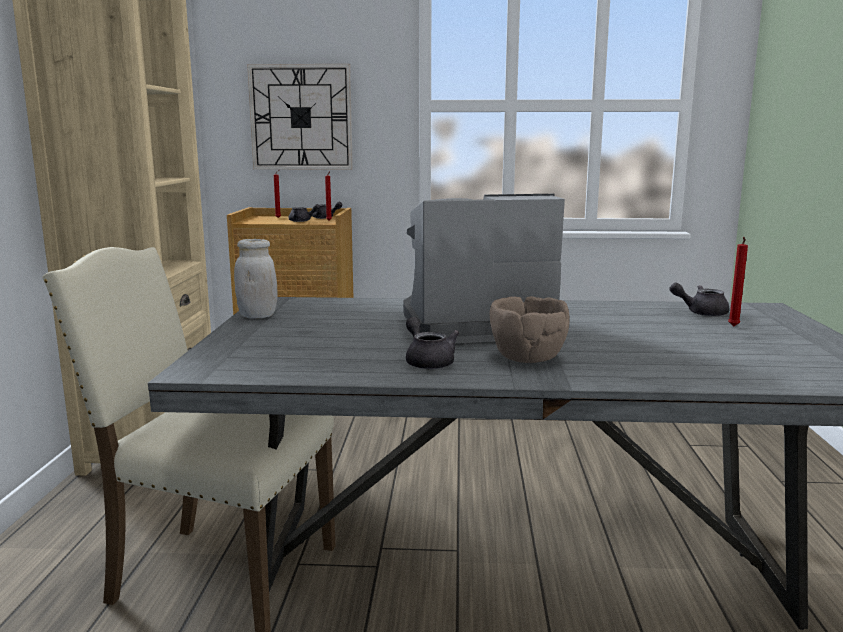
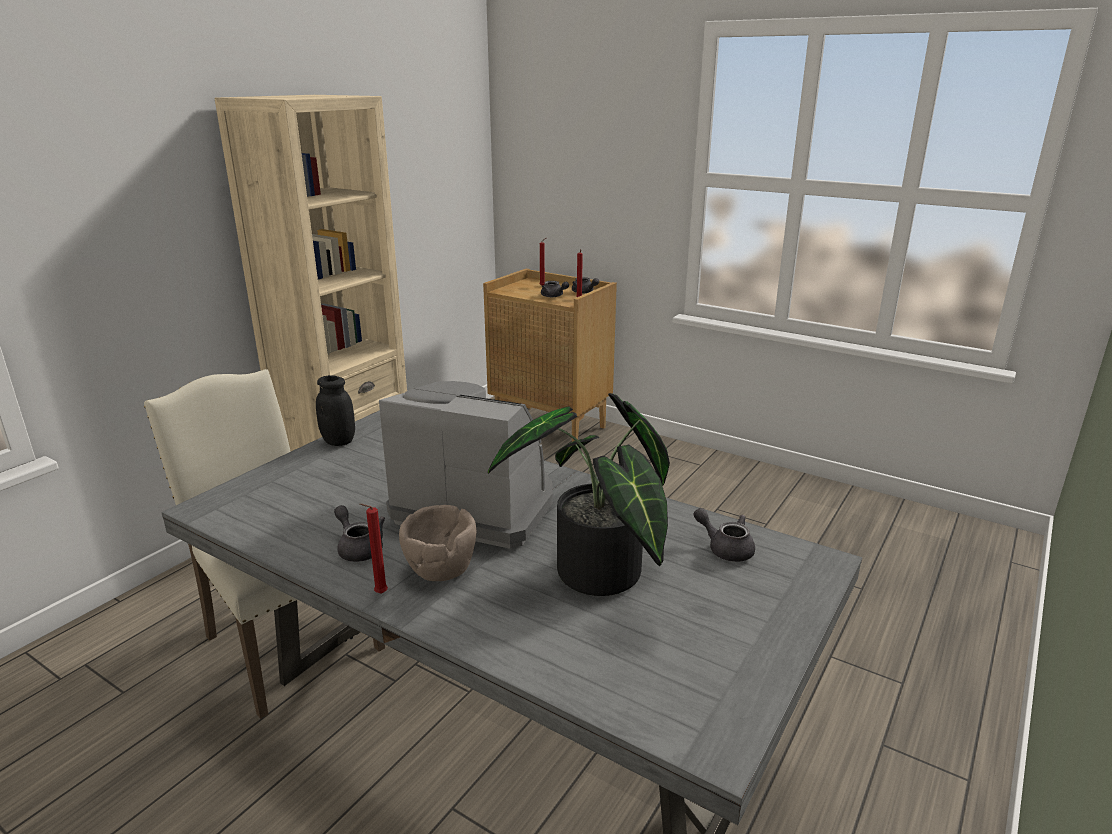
camera: 30 degrees right, 10 degrees up
white jar [234,239,277,319] -> black jar [316,375,355,446]
wall clock [247,64,353,170] -> none
grey teapot [406,317,459,369] -> grey teapot turned 45 degrees counterclockwise [334,505,385,562]
red candle [728,237,748,327] -> red candle moved to [360,503,388,594]
none -> potted plant [488,393,670,596]

